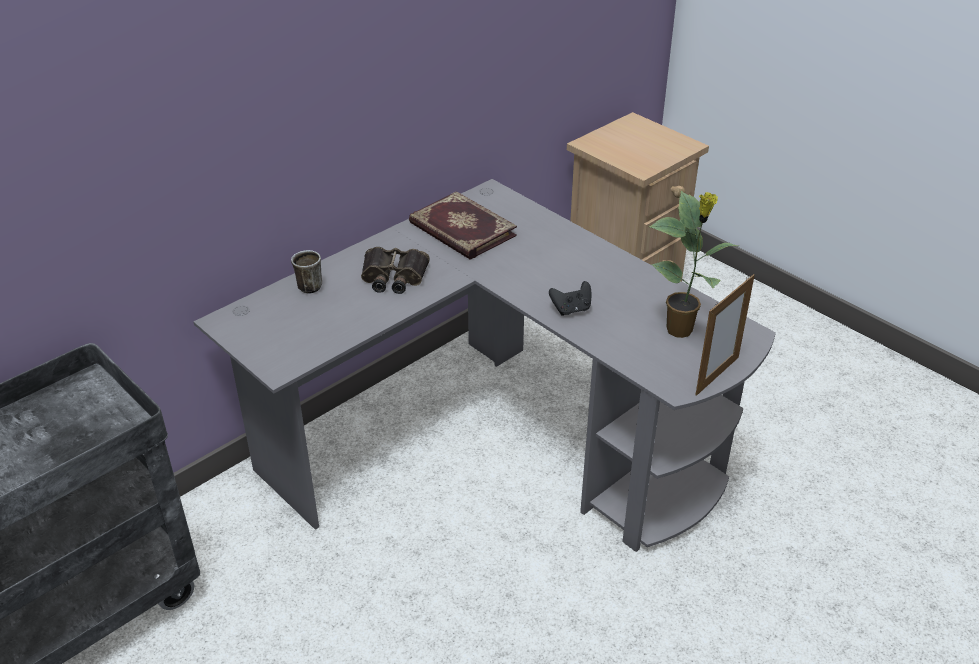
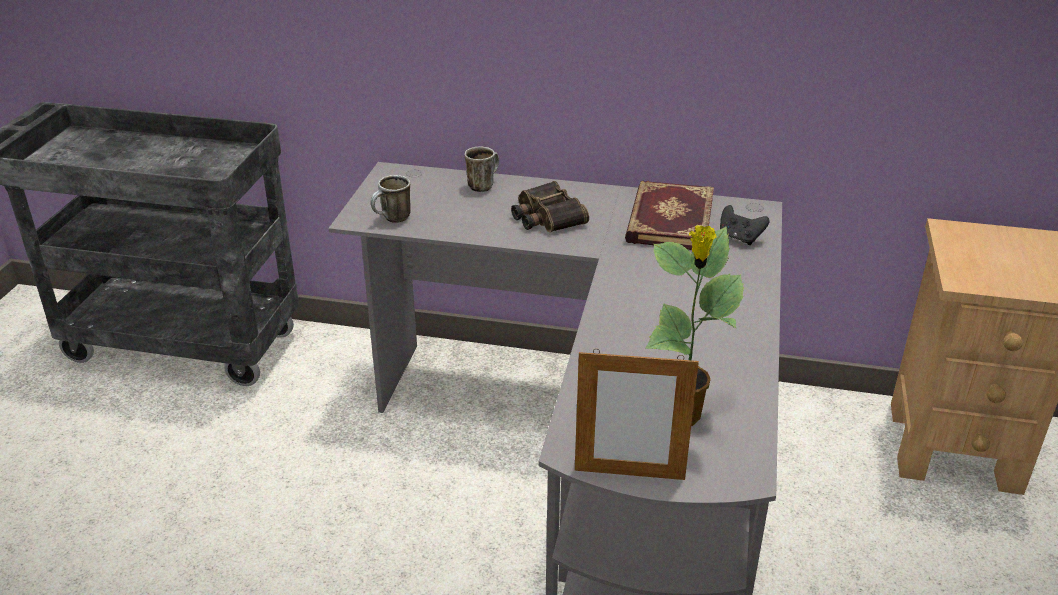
camera: 55 degrees right, 5 degrees down
black game controller [549,281,591,316] -> black game controller moved to [720,205,770,245]
none -> mug [371,175,411,223]

